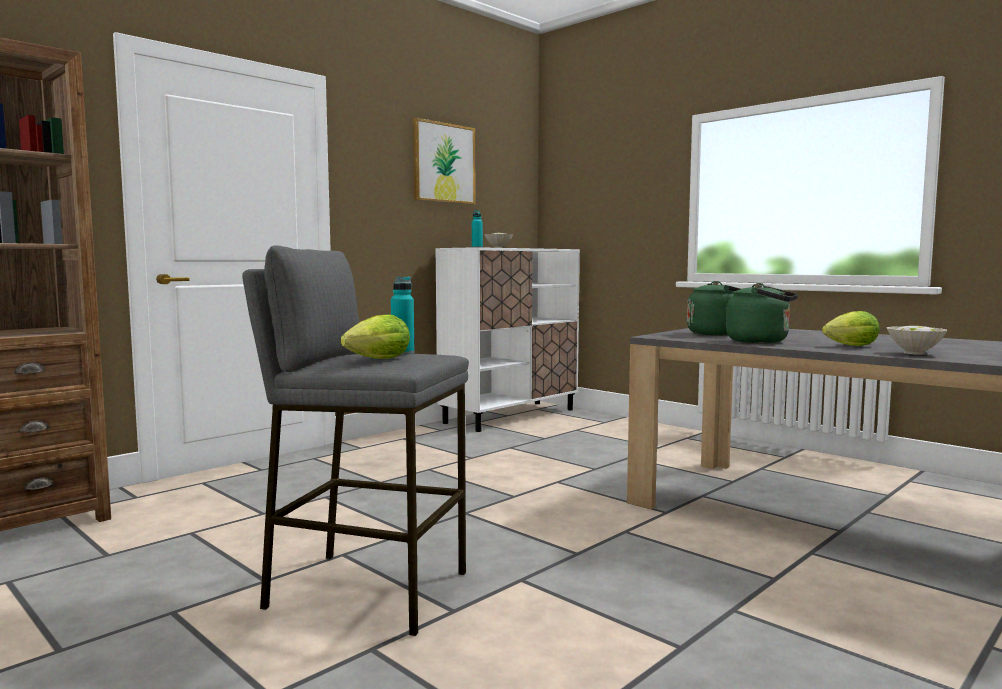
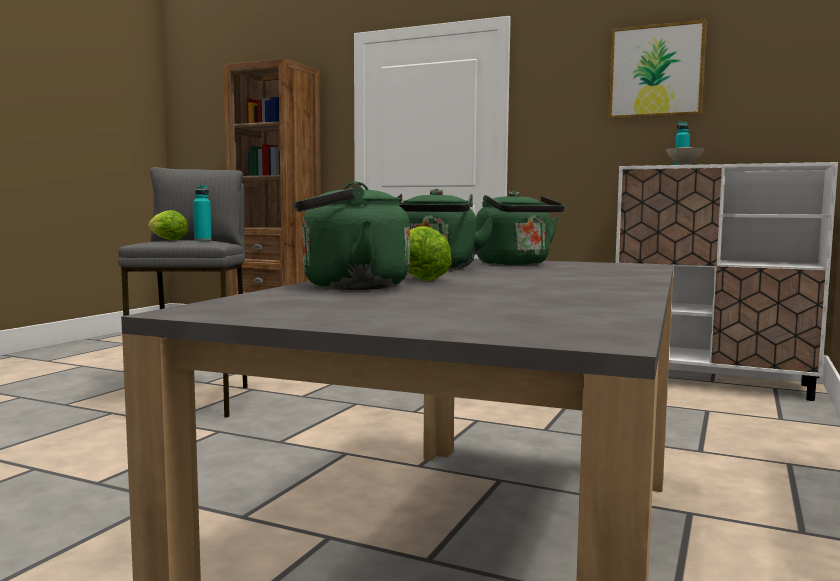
camera: 70 degrees right, 0 degrees up
white bowl [886,326,948,355] -> green kettle [293,182,410,290]

